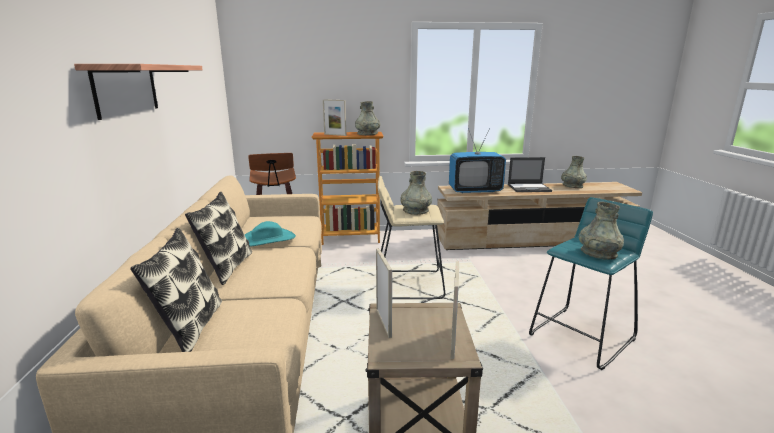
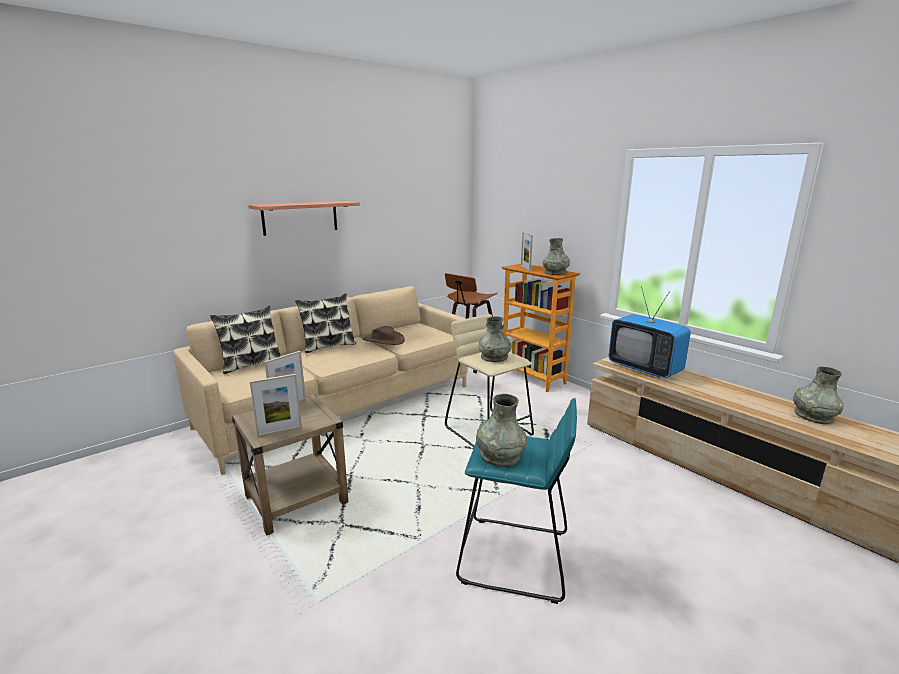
camera: 55 degrees right, 0 degrees up
turquoise hat [245,221,296,247] -> brown hat [362,326,405,345]
laptop [508,157,552,192] -> none

